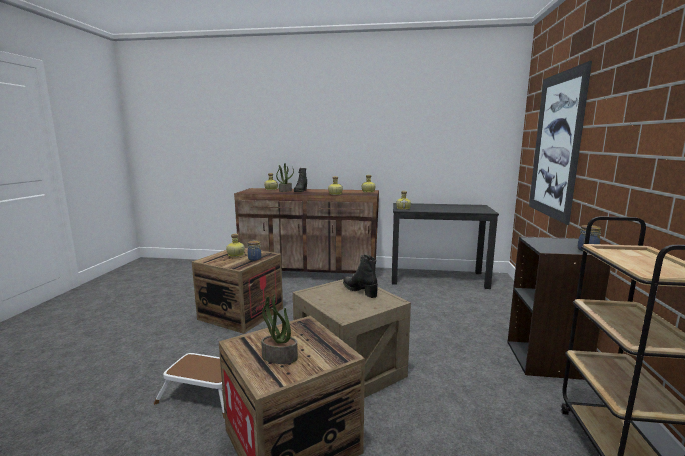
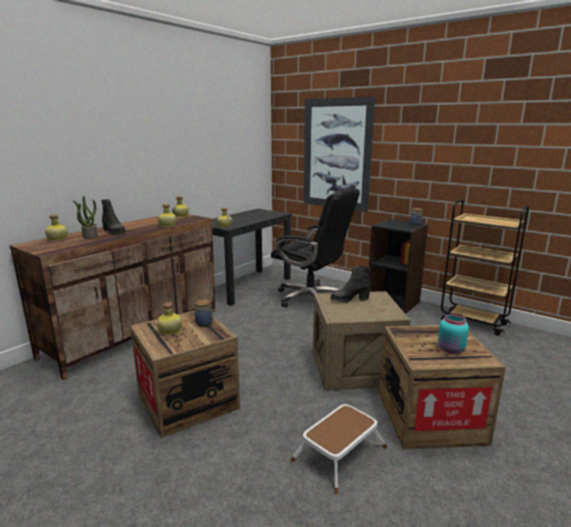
camera: 60 degrees left, 5 degrees up
potted plant [261,295,298,364] -> turquoise jar [438,313,469,354]
none -> black office chair [271,188,360,308]

